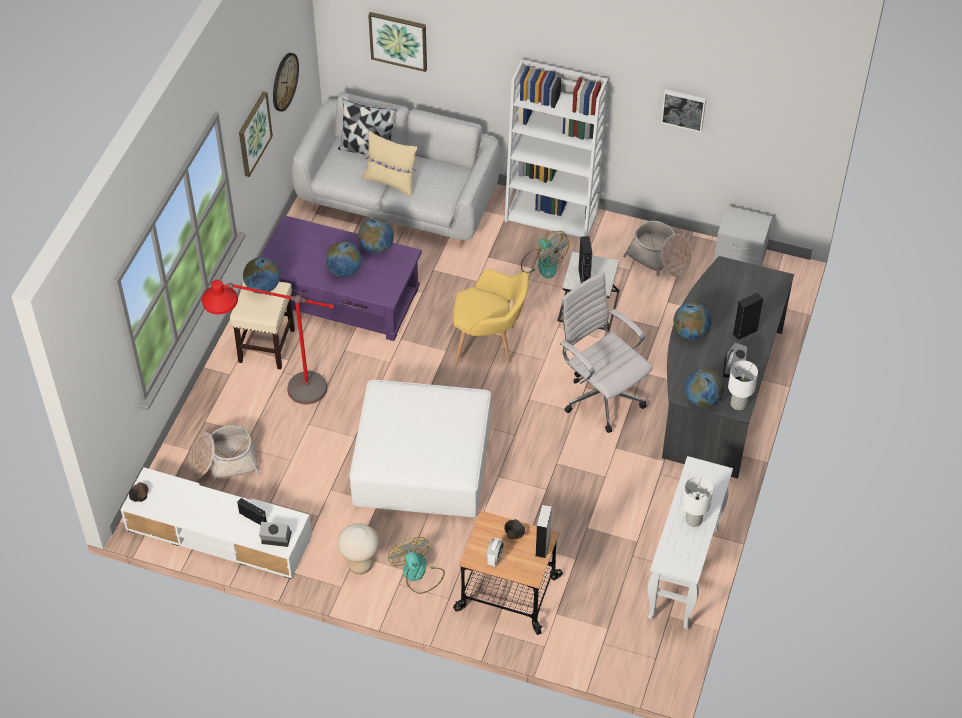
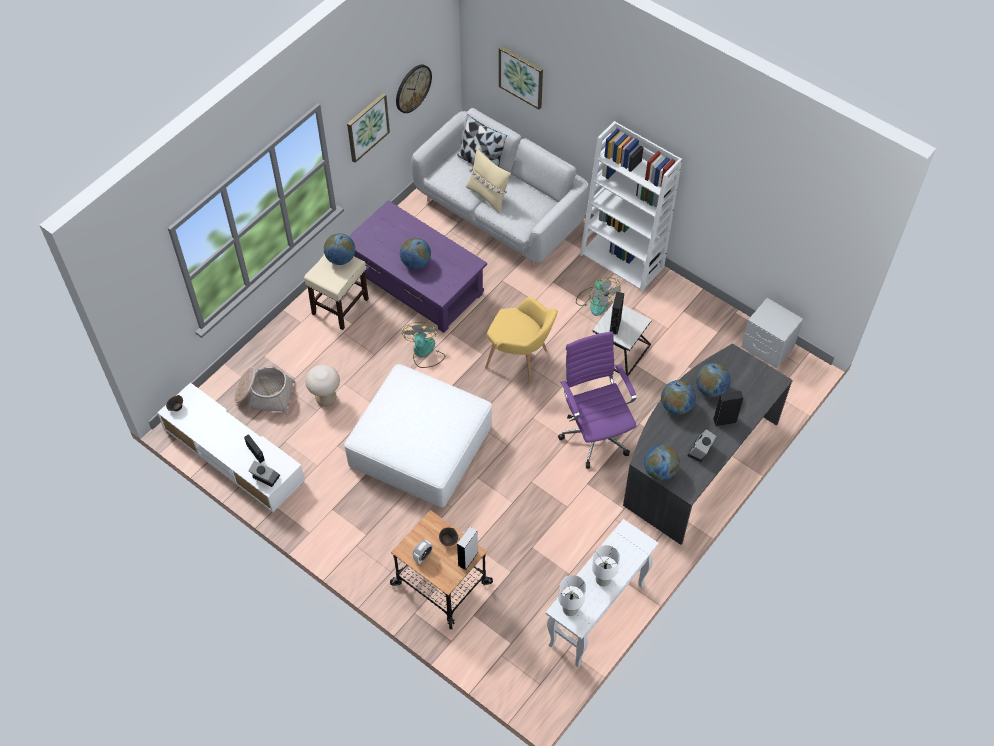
camera: 20 degrees right, 5 degrees up
red floor lamp [202,280,334,404] -> none
beige stool [337,523,379,575] -> beige stool moved to [305,365,340,407]
globe [358,218,394,254] -> globe moved to [696,363,731,397]
fan [388,537,445,594] -> fan moved to [402,322,445,368]
white office chair [560,272,653,433] -> purple office chair [558,331,637,469]
basket [623,221,692,277] -> none
picture [661,89,706,132] -> none
white table lamp [728,360,758,410] -> white table lamp moved to [558,575,586,616]

